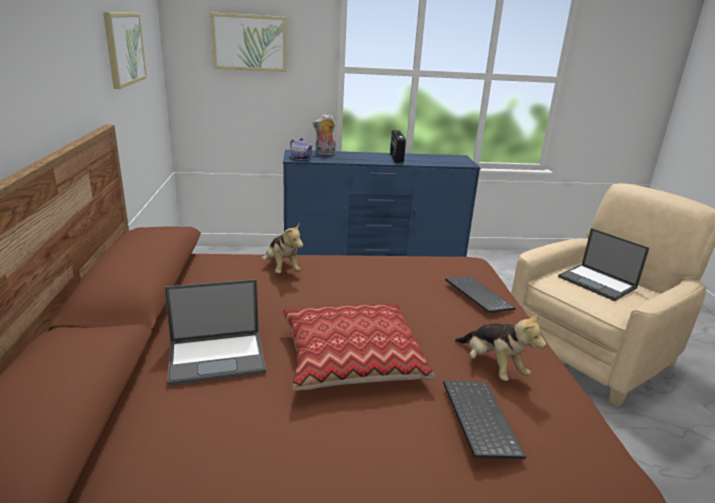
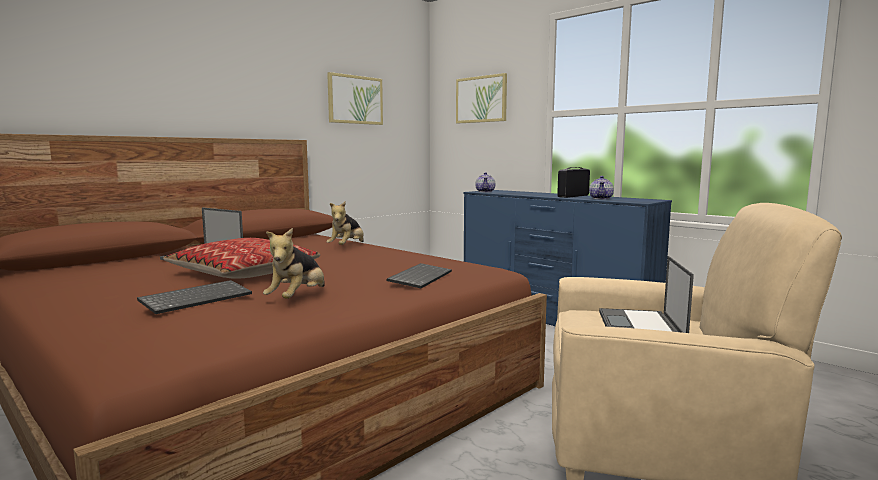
camera: 50 degrees right, 15 degrees down
plush toy [313,114,336,155] -> none
none -> teapot [589,176,614,199]

